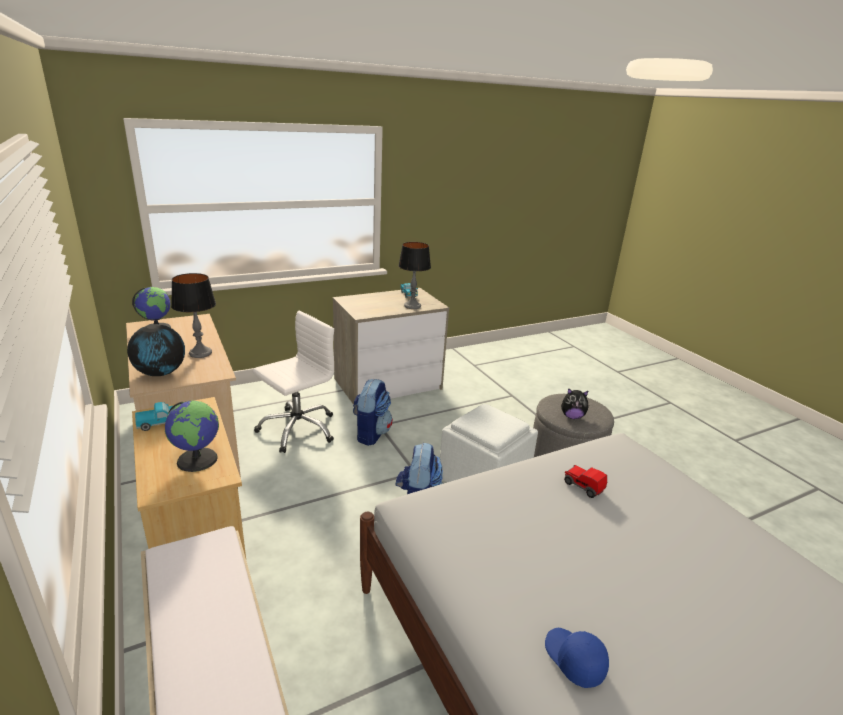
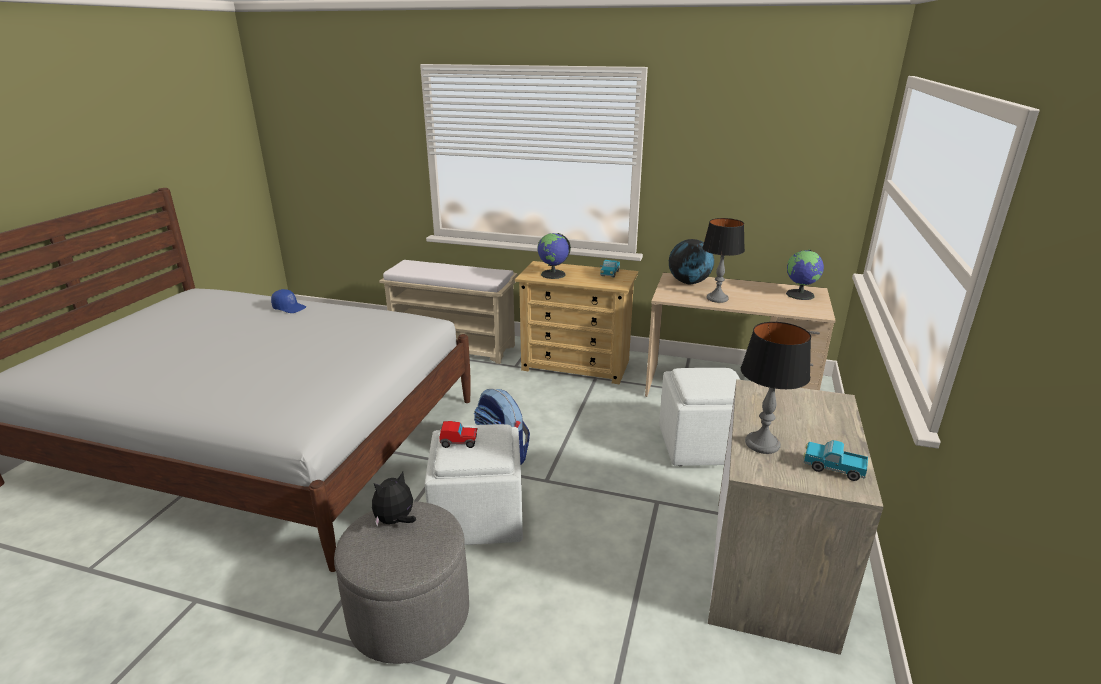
camera: 135 degrees right, 0 degrees up
white office chair [253,311,334,453] -> white ottoman [659,368,741,466]
backpack [353,379,393,446] -> none
toy car [564,465,607,498] -> toy car moved to [439,421,478,448]

